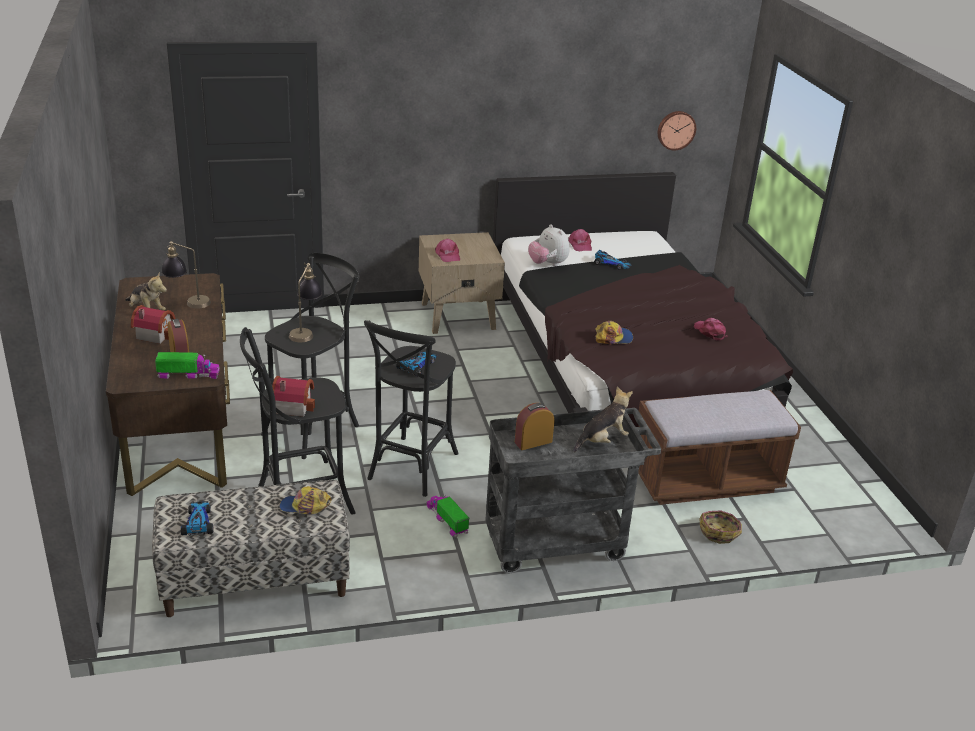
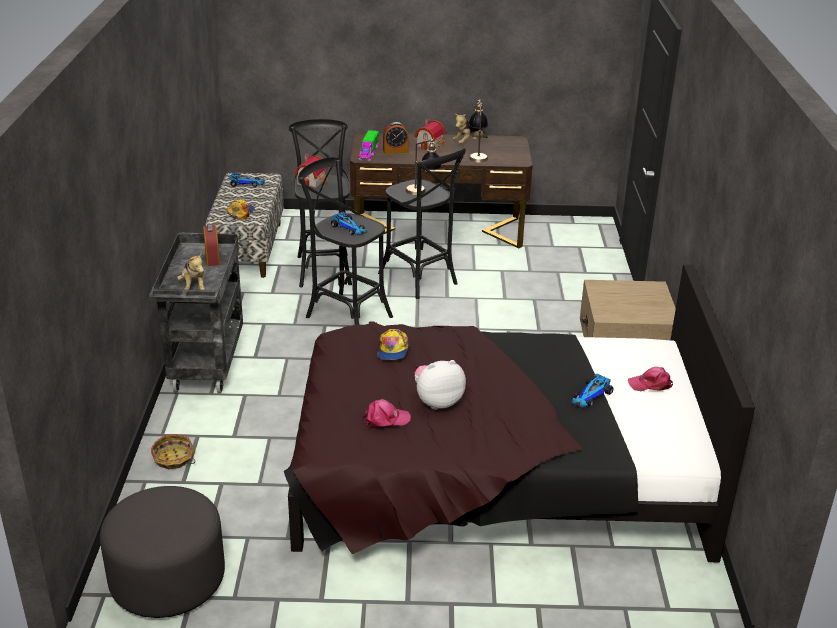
camera: 105 degrees right, 0 degrees up
toy truck [426,495,469,538] -> none
pink cap [435,239,460,262] -> none
plush toy [528,224,569,266] -> plush toy moved to [415,360,466,410]
brown bench [638,390,801,505] -> none
wall clock [658,111,696,151] -> none
none -> grey ottoman [100,486,225,618]

